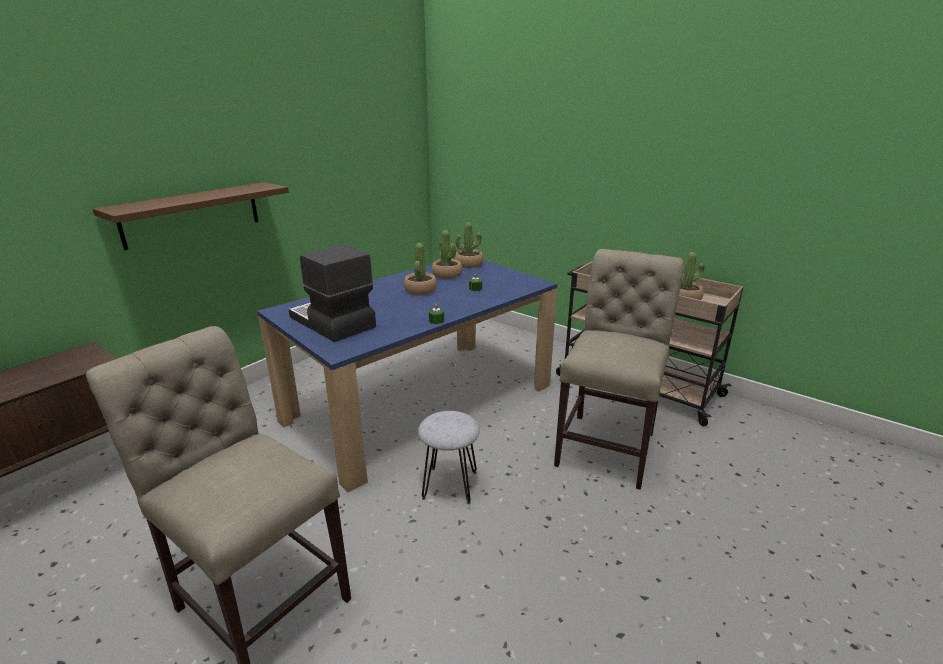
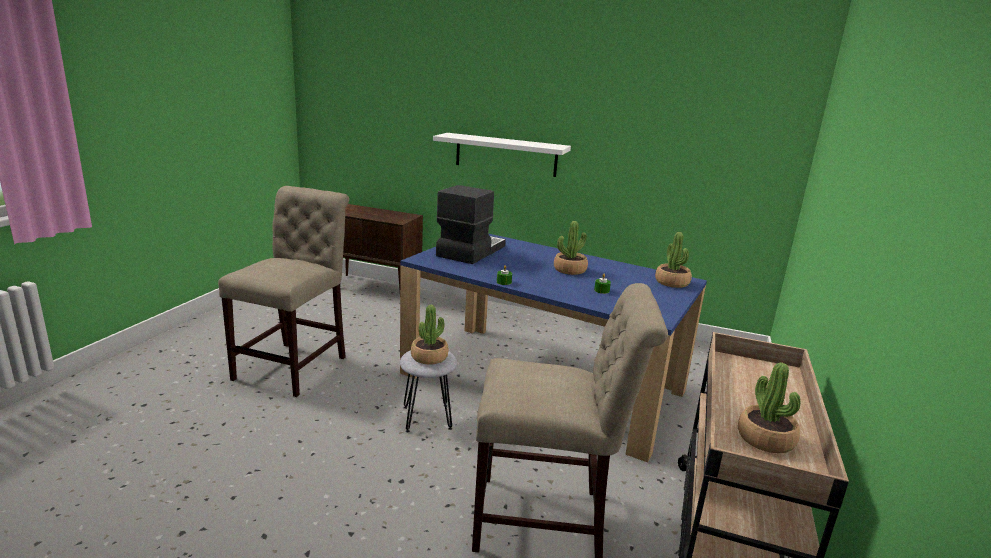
camera: 70 degrees right, 5 degrees down
brown shelf [92,182,289,250] -> white shelf [433,133,571,177]
potted plant [432,230,462,279] -> potted plant moved to [411,305,449,365]

